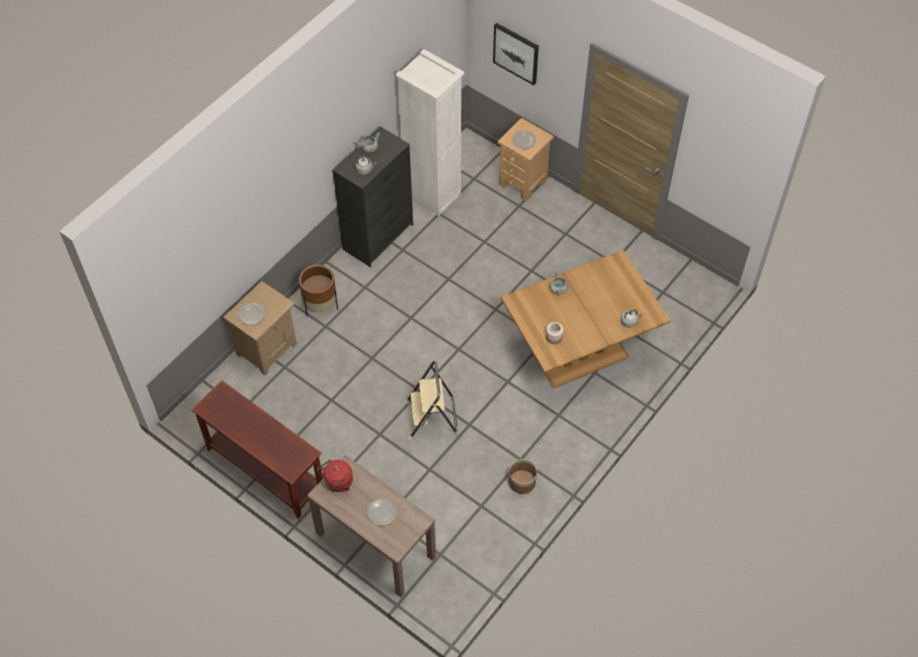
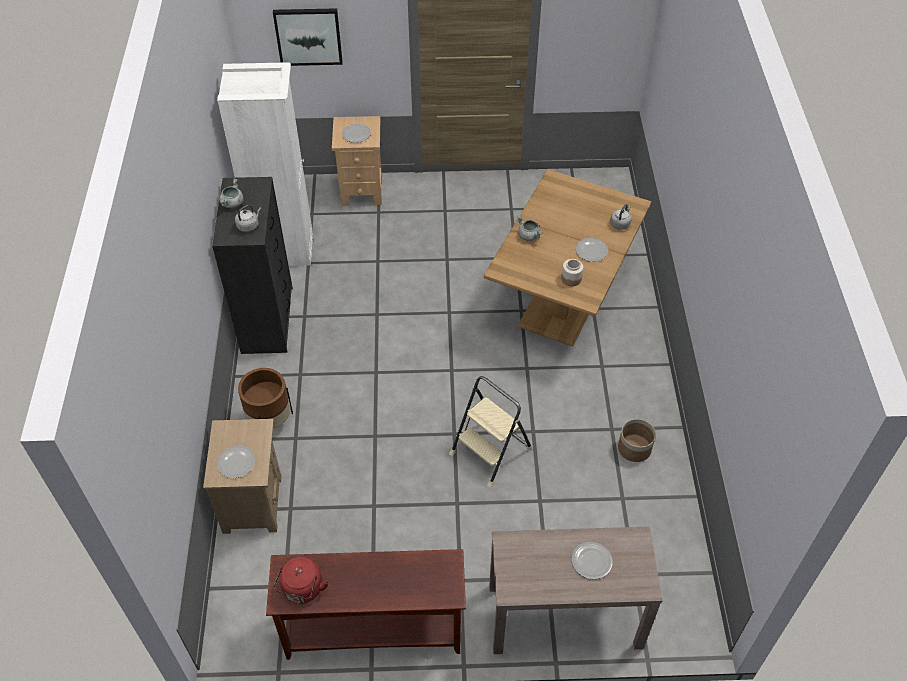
camera: 40 degrees left, 5 degrees down
red kettle [317,459,353,492] -> red kettle moved to [273,557,329,604]
none -> plate [576,238,608,262]

